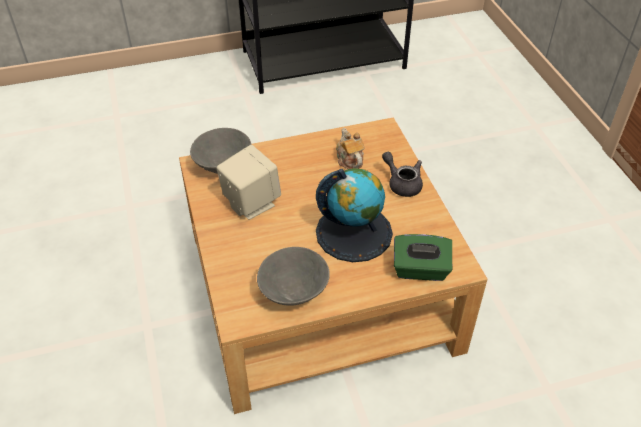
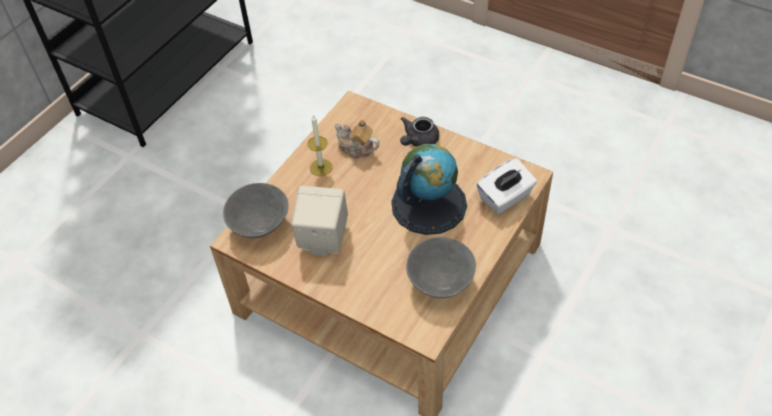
camera: 40 degrees left, 5 degrees up
grey teapot [382,152,423,197] -> grey teapot turned 60 degrees counterclockwise [400,117,439,147]
green tissue box [394,234,452,281] -> white tissue box [477,158,537,214]
none -> candle [308,115,333,176]

